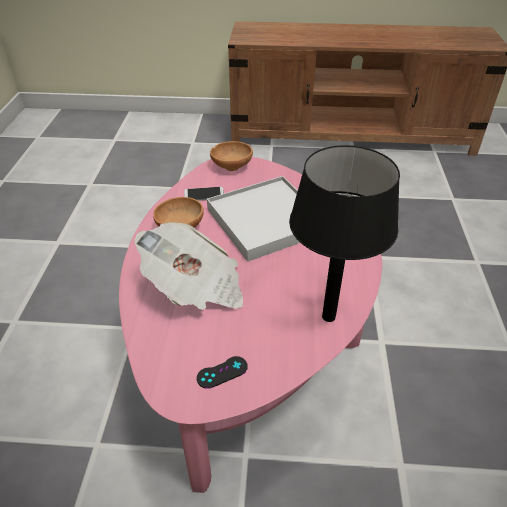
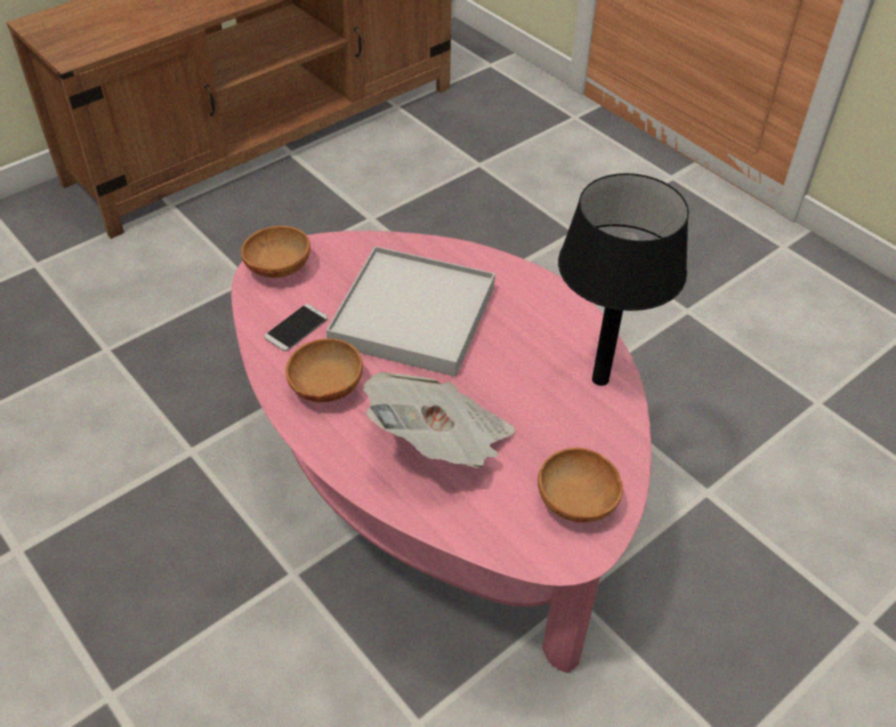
camera: 45 degrees left, 5 degrees up
black game controller [197,356,248,389] -> brown bowl [538,448,623,522]

